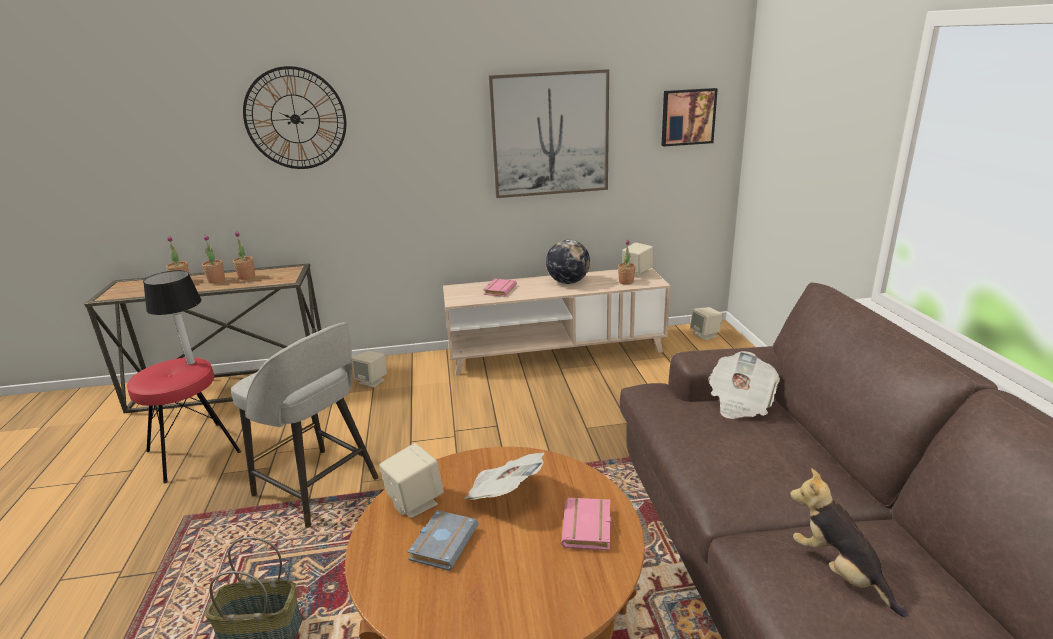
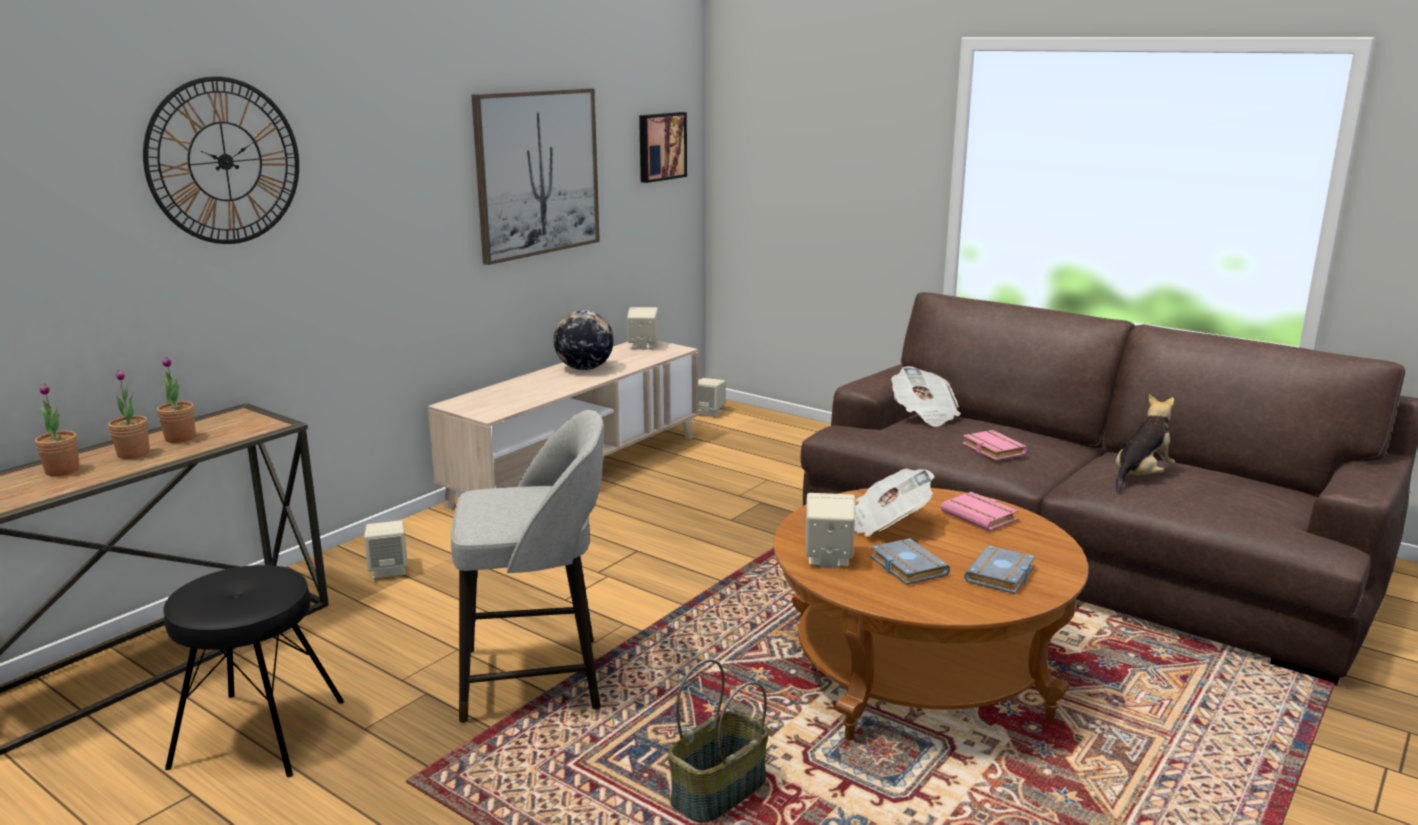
camera: 45 degrees left, 5 degrees down
red stool [127,358,241,484] -> black stool [163,565,344,777]
table lamp [143,270,202,365] -> none
pink book [483,279,517,297] -> pink book moved to [963,430,1028,461]
potted plant [618,240,636,285] -> none
plush toy [790,469,907,617] -> plush toy turned 120 degrees clockwise [1116,394,1175,492]
none -> grey book [964,545,1035,594]

